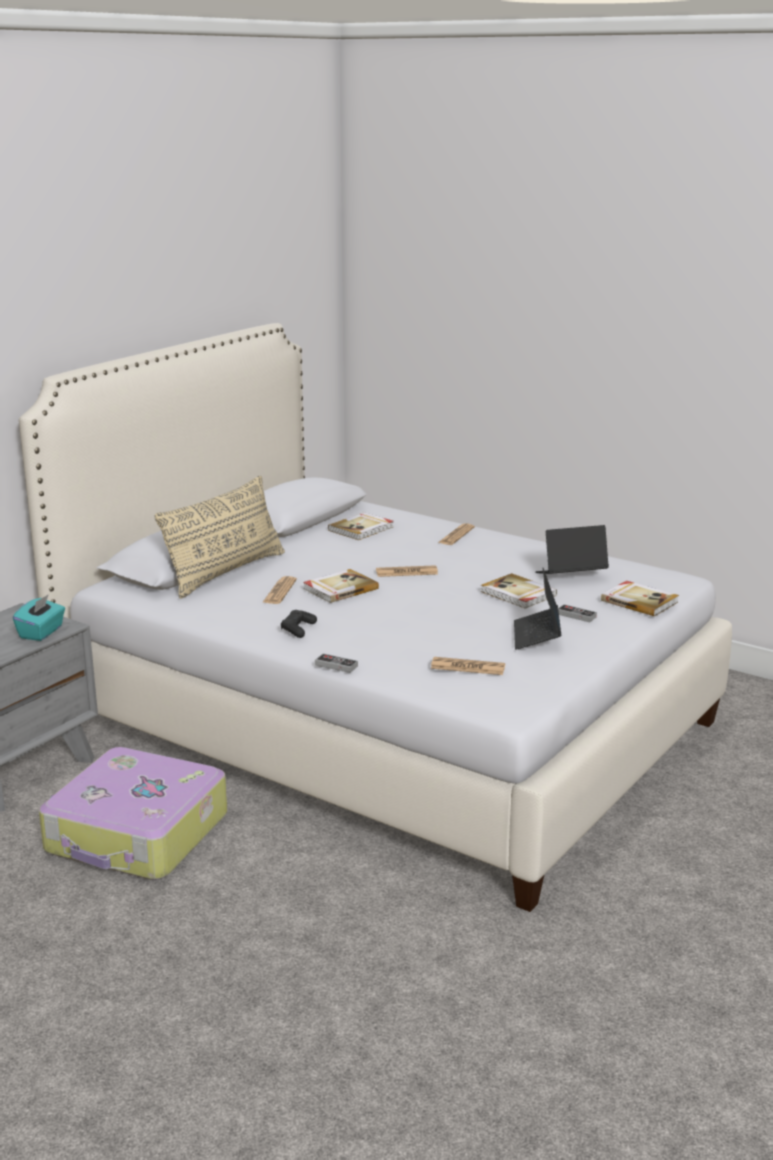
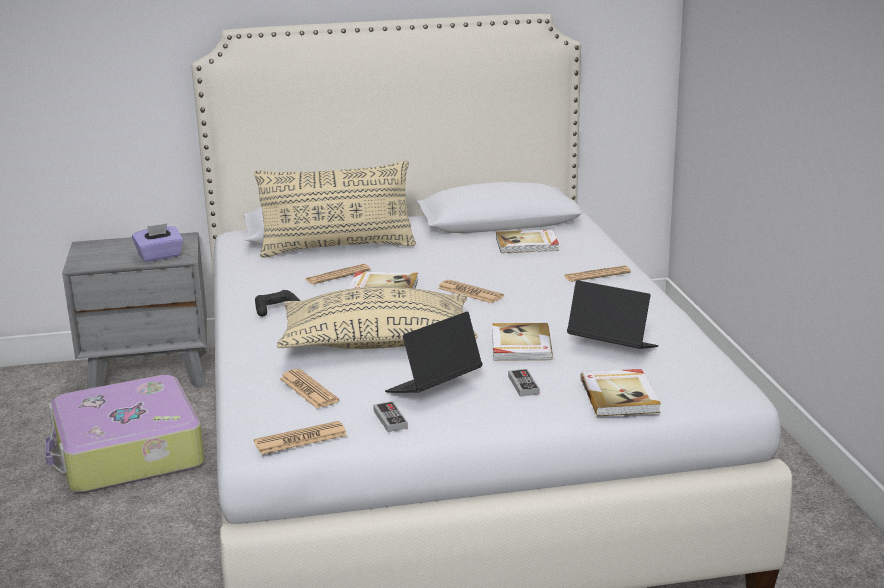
camera: 45 degrees right, 0 degrees up
turquoise tissue box [13,594,65,641] -> purple tissue box [132,223,183,262]
game controller [315,654,358,673] -> game controller moved to [373,401,408,432]
none -> newspaper [254,421,347,455]
none -> beige pillow [277,287,478,349]

